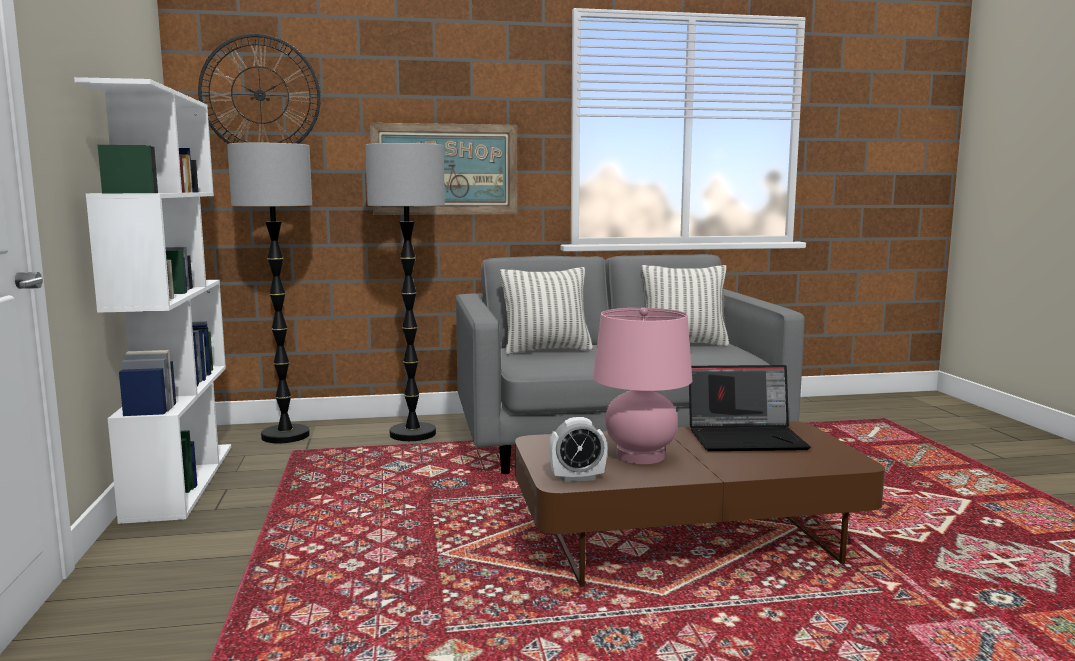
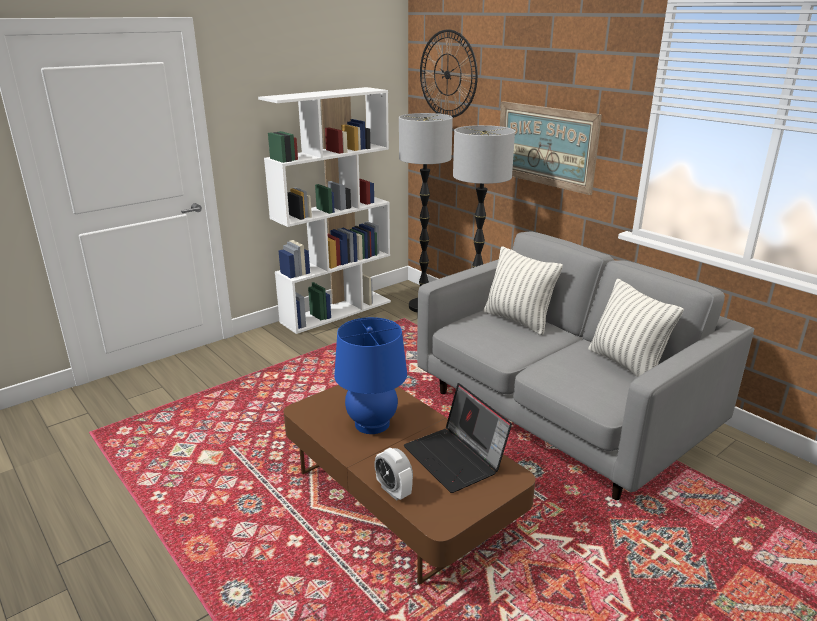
camera: 60 degrees right, 15 degrees up
alarm clock [549,417,607,482] -> alarm clock moved to [374,448,413,501]
pink table lamp [593,308,692,464] -> blue table lamp [334,317,407,434]

